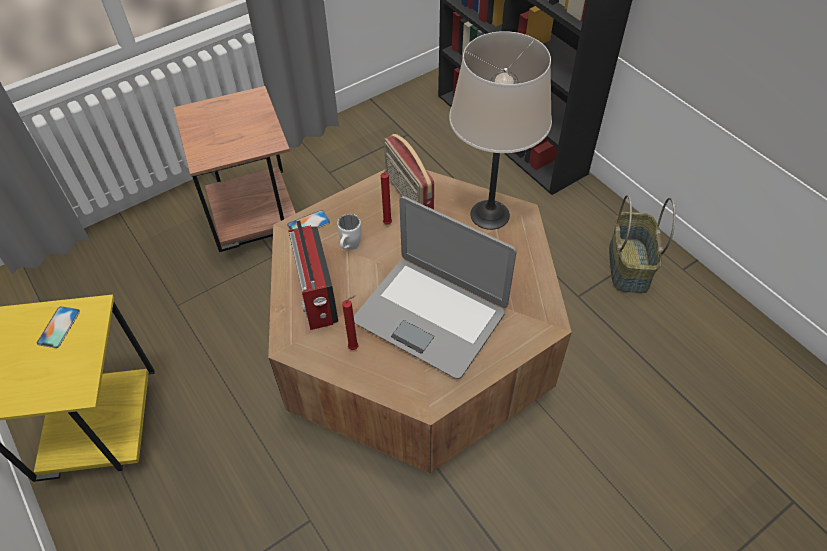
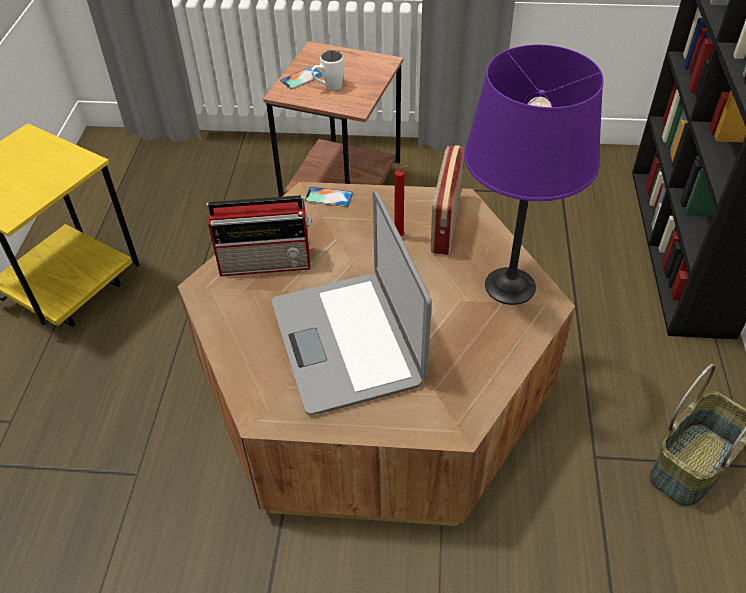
camera: 40 degrees right, 5 degrees down
phone [37,306,80,348] -> phone moved to [280,66,322,89]
radio [288,220,338,330] -> radio turned 120 degrees counterclockwise [207,195,311,276]
white mug [337,214,362,250] -> white mug moved to [311,50,344,91]
red candle [342,295,359,350] -> none
beige table lamp [449,31,552,230] -> purple table lamp [464,45,604,305]

